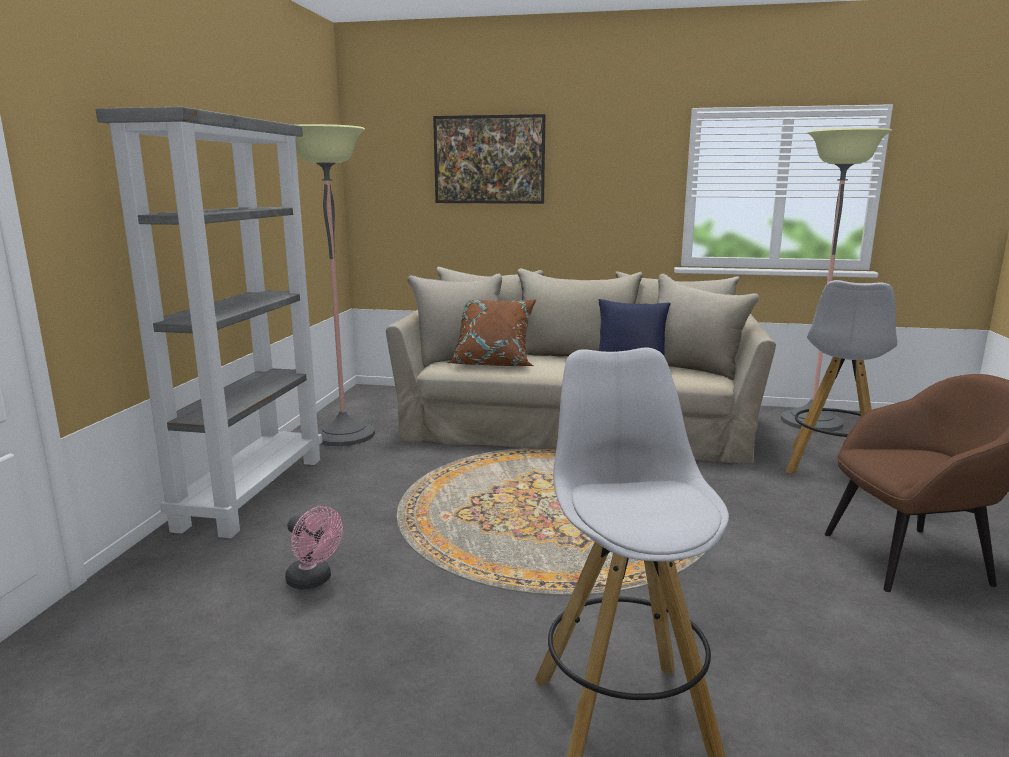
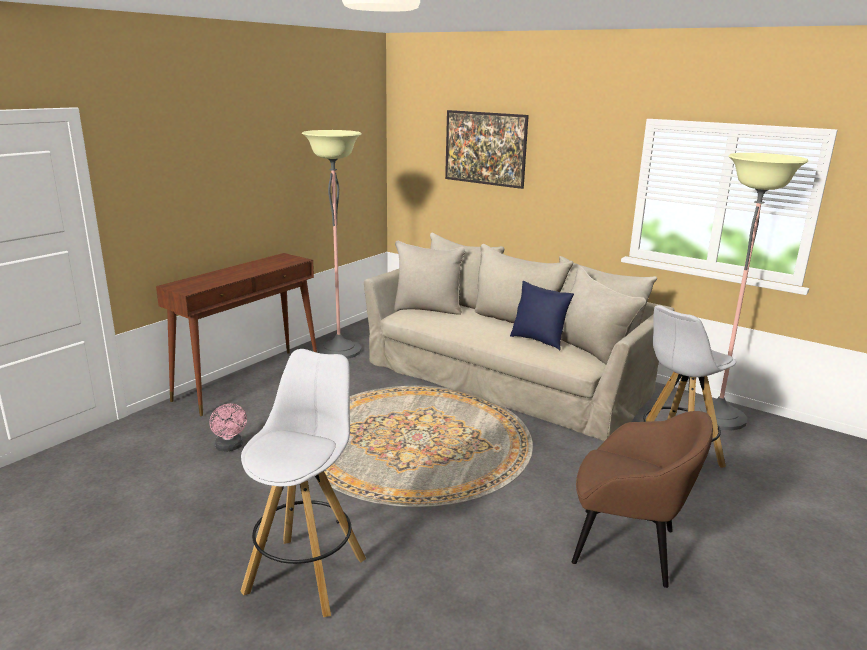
camera: 25 degrees right, 5 degrees up
grey bookcase [96,107,322,538] -> brown console table [156,253,317,416]
brown pillow [447,299,537,366] -> none

